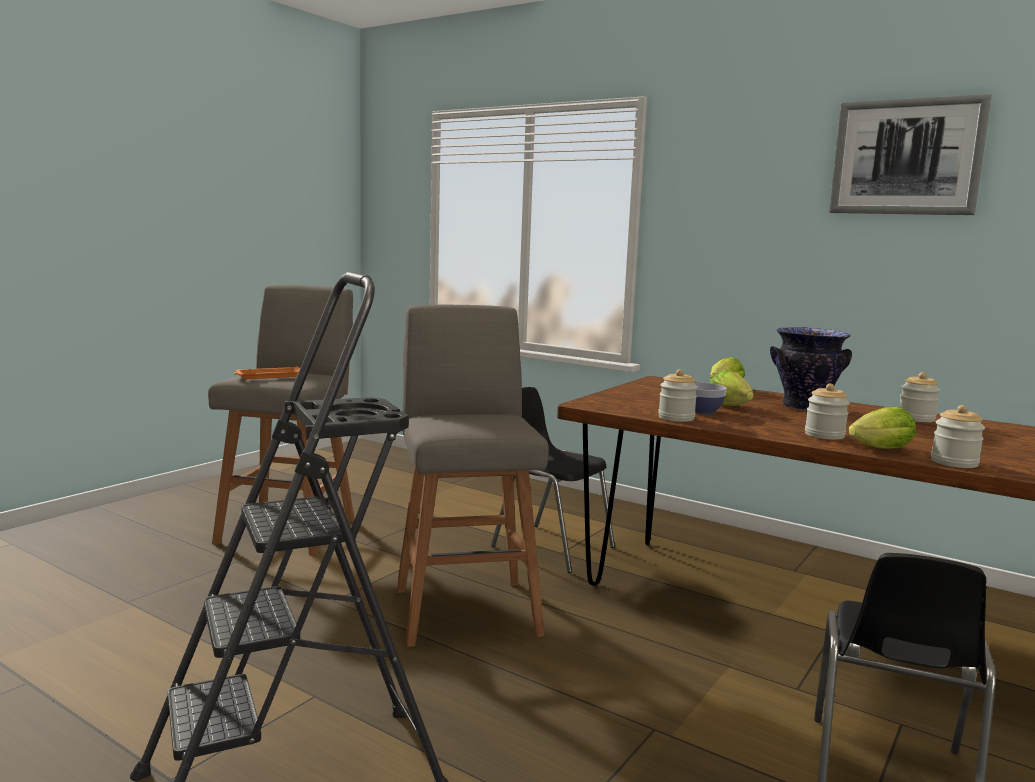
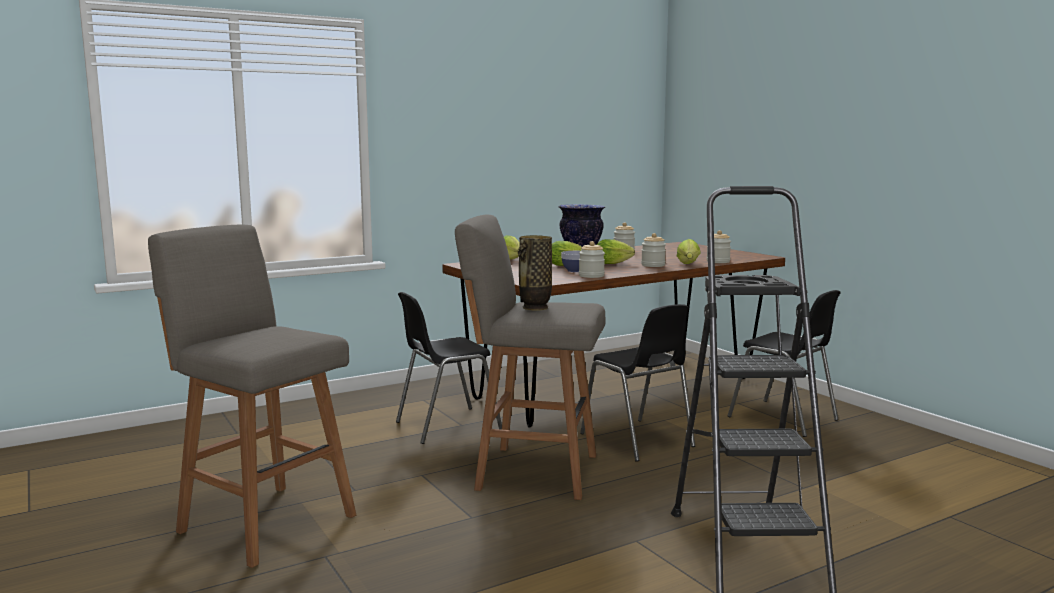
camera: 65 degrees left, 0 degrees up
orange tray [234,366,300,380] -> none
picture [829,94,992,215] -> none
none -> vase [518,235,552,311]
none -> black chair [580,304,695,462]
none -> lettuce [596,239,635,264]

